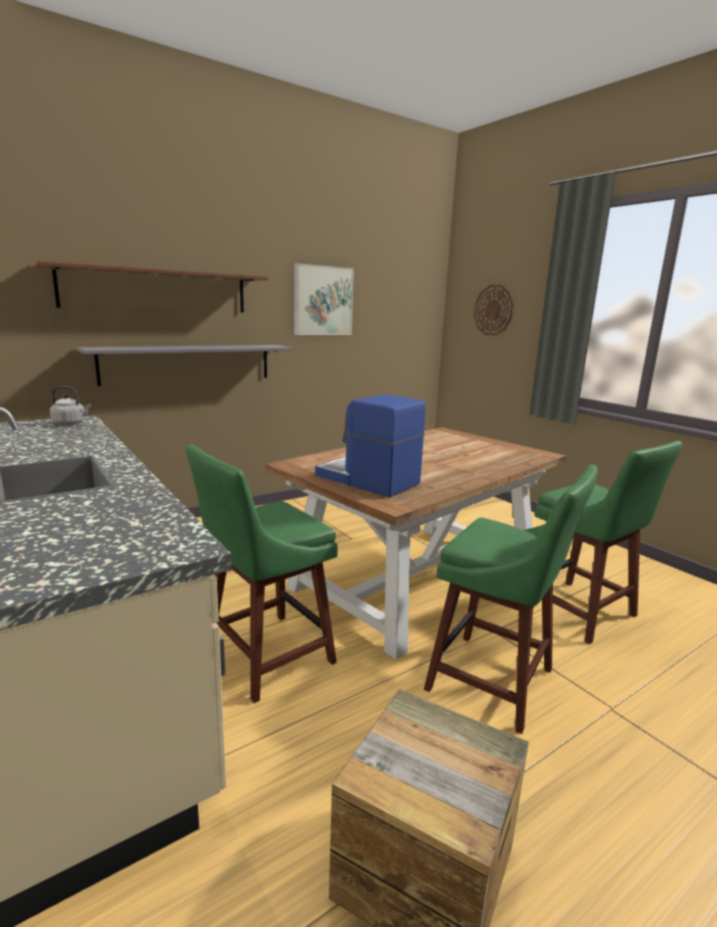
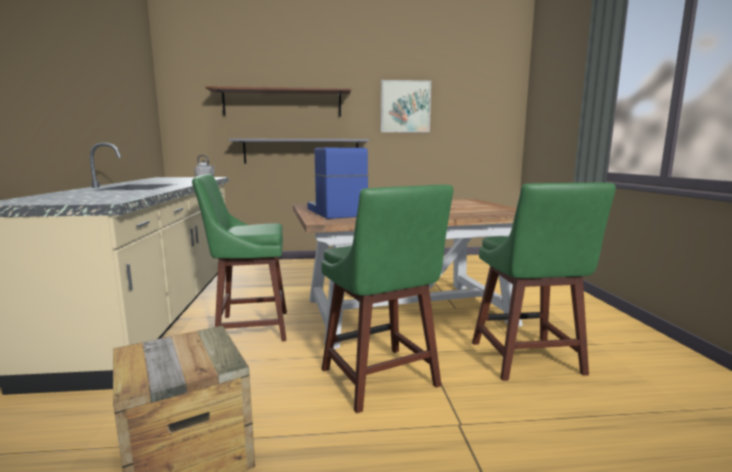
camera: 30 degrees right, 5 degrees down
wall clock [474,284,514,336] -> none

